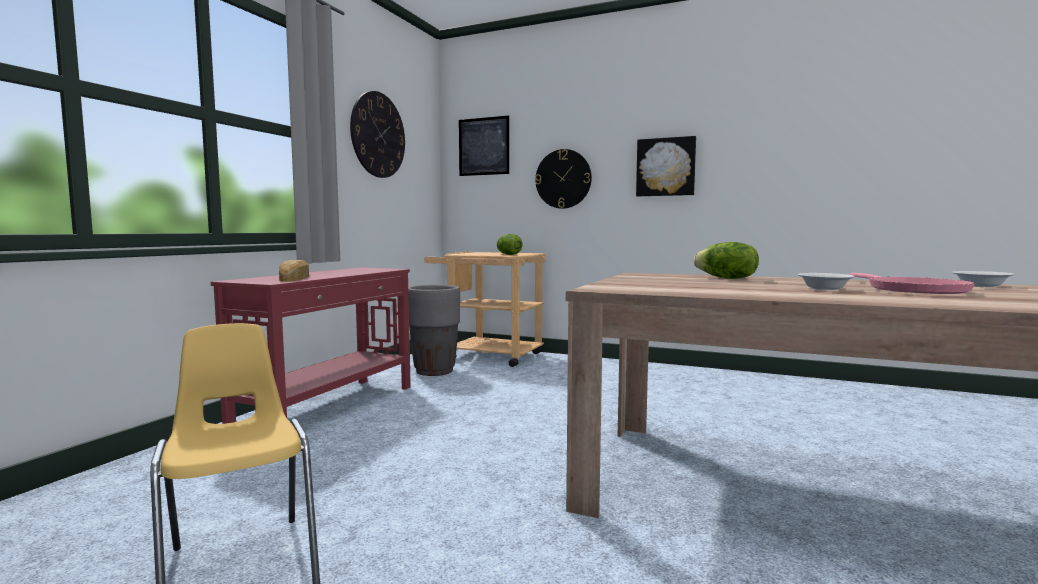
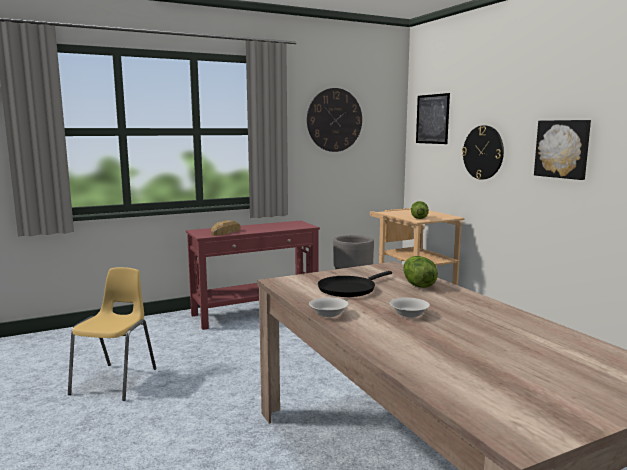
camera: 40 degrees right, 5 degrees up
pink frying pan [850,273,975,294] -> none
white bowl [952,271,1014,287] -> white bowl moved to [309,297,349,317]
none -> black frying pan [318,271,392,297]

